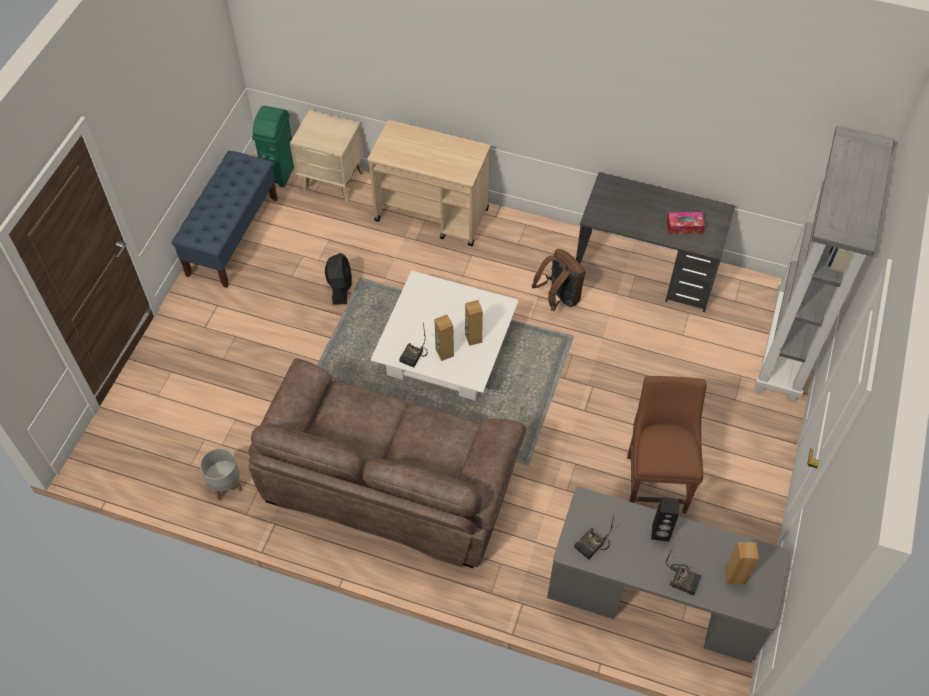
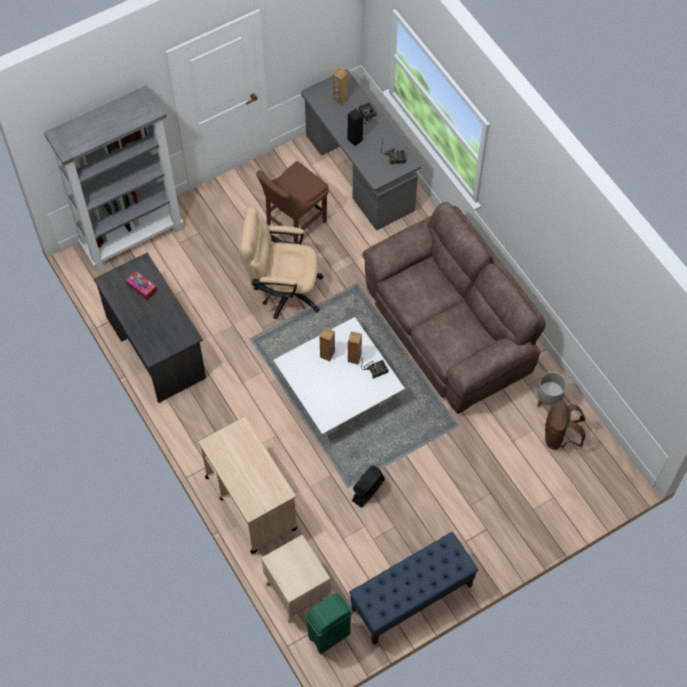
camera: 140 degrees left, 5 degrees up
brown backpack [531,249,585,311] -> brown backpack moved to [545,401,585,450]
none -> beige office chair [240,207,324,319]

